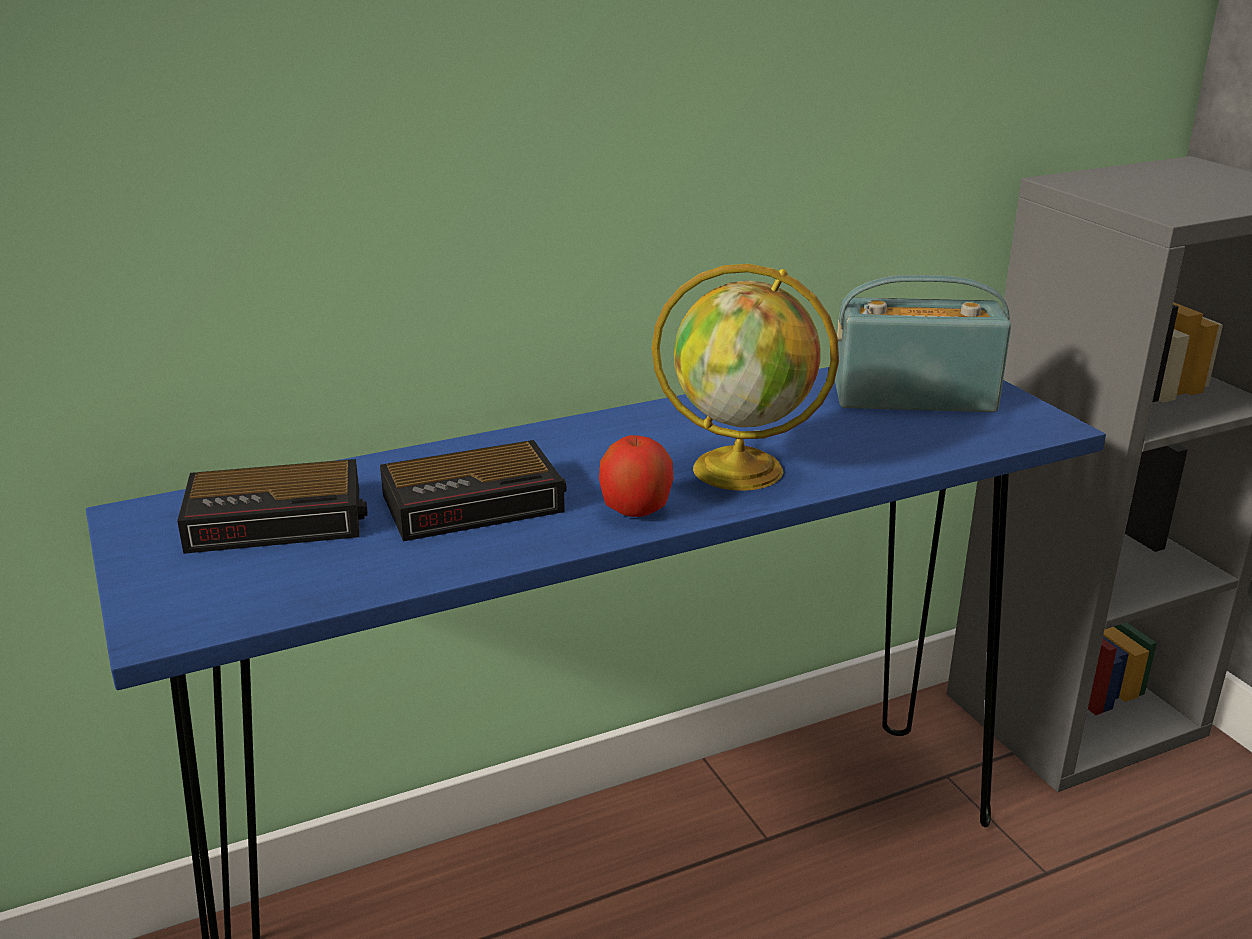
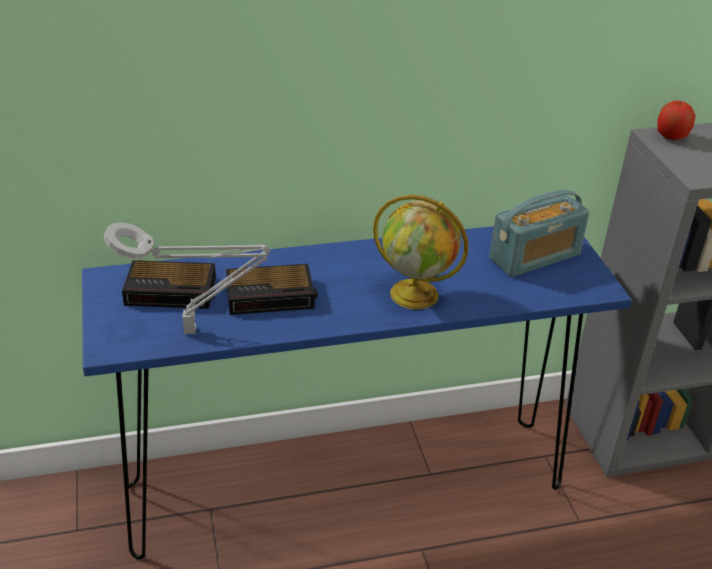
camera: 10 degrees right, 10 degrees up
apple [599,435,673,517] -> apple moved to [657,100,696,140]
radio [835,275,1011,412] -> radio turned 135 degrees clockwise [489,190,589,277]
none -> grey table lamp [104,223,270,334]

